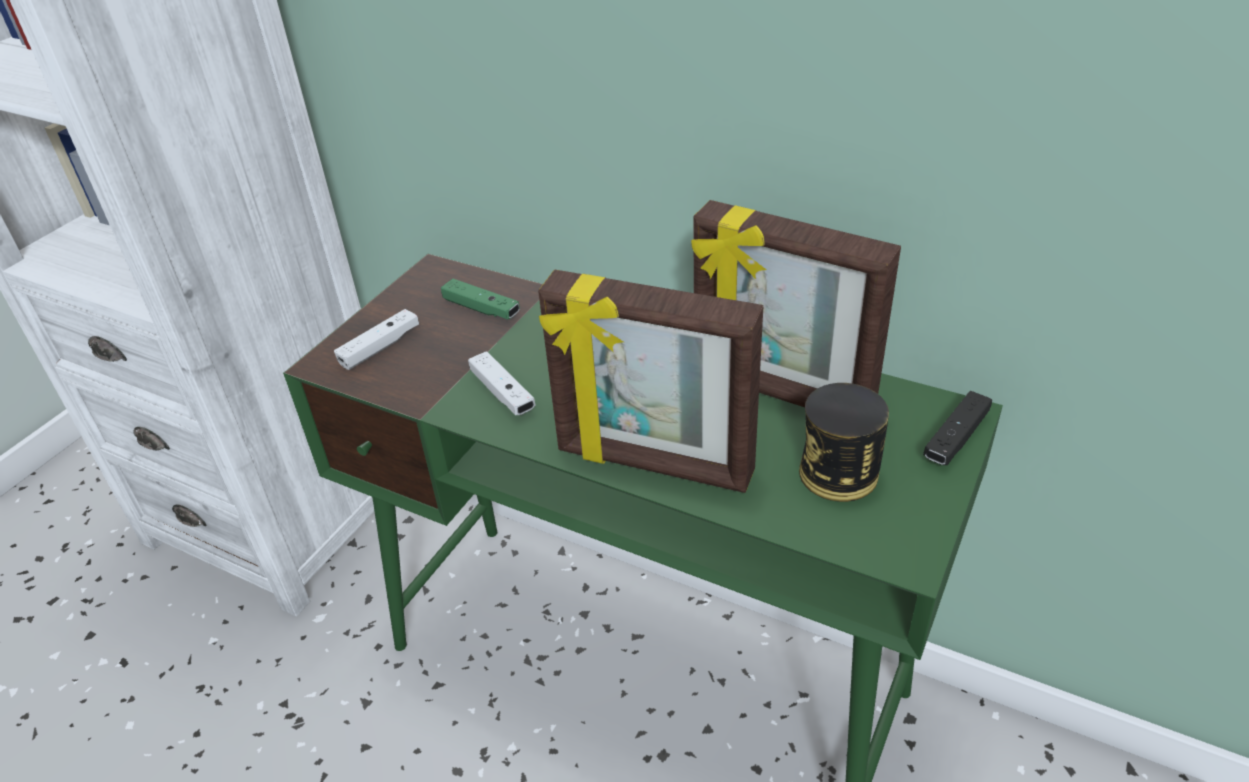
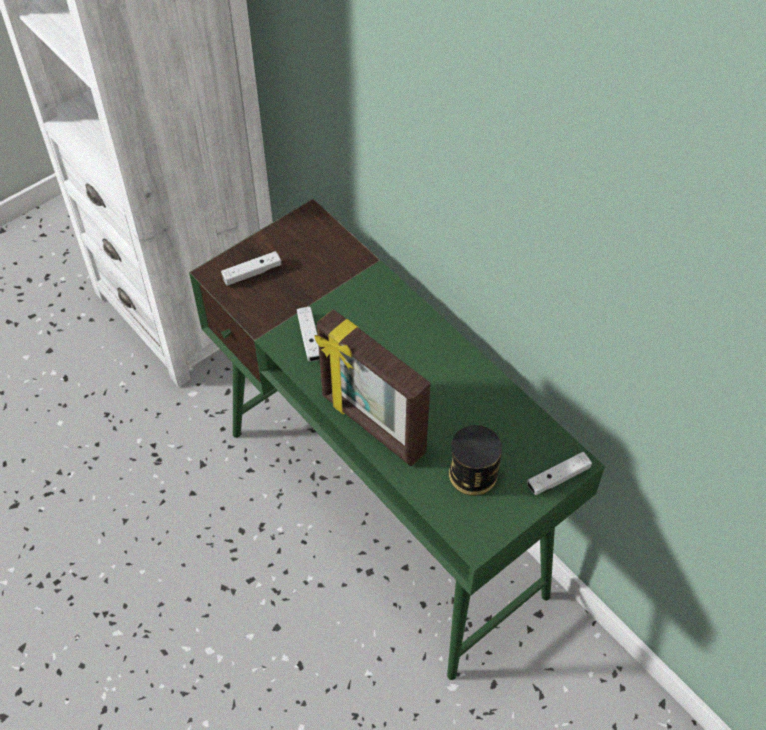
camera: 20 degrees right, 15 degrees up
green game controller [441,279,520,319] -> none
picture frame [691,200,901,407] -> none
black game controller [923,391,992,465] -> white game controller [527,452,592,495]

